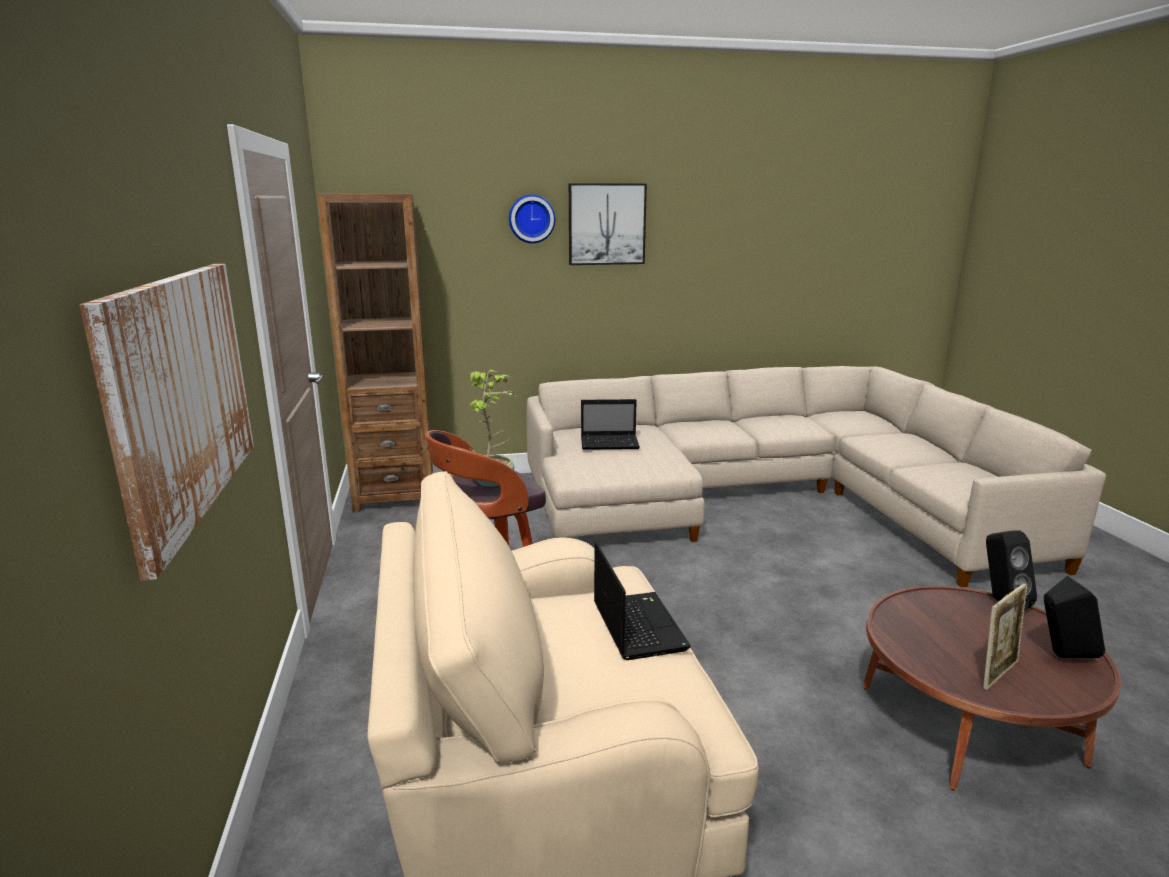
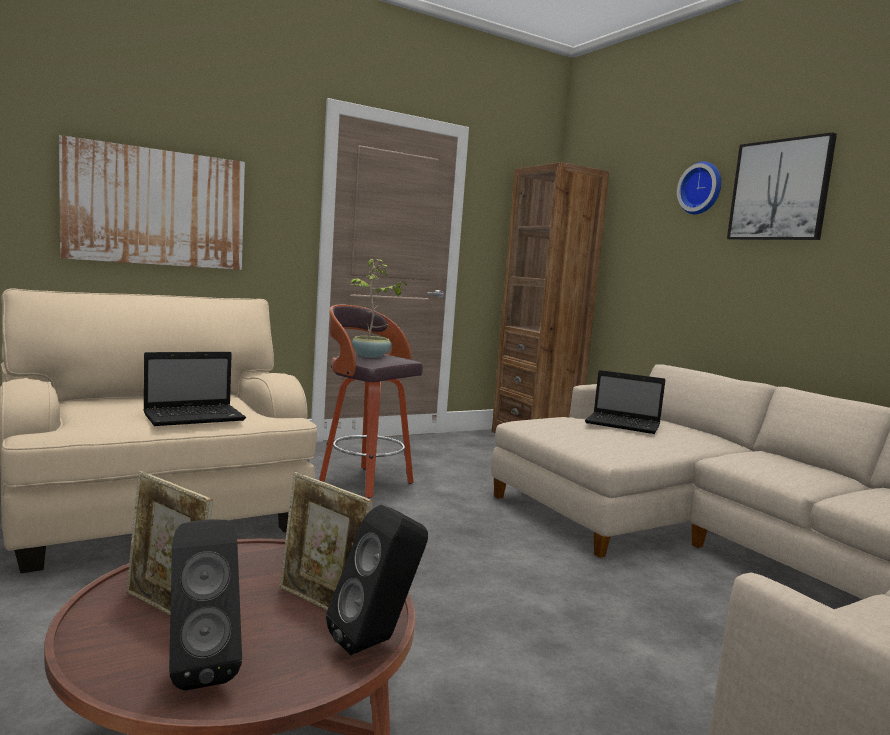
camera: 70 degrees right, 10 degrees down
laptop [581,399,640,450] -> laptop turned 45 degrees counterclockwise [585,370,666,434]
none -> picture frame [280,472,373,610]

